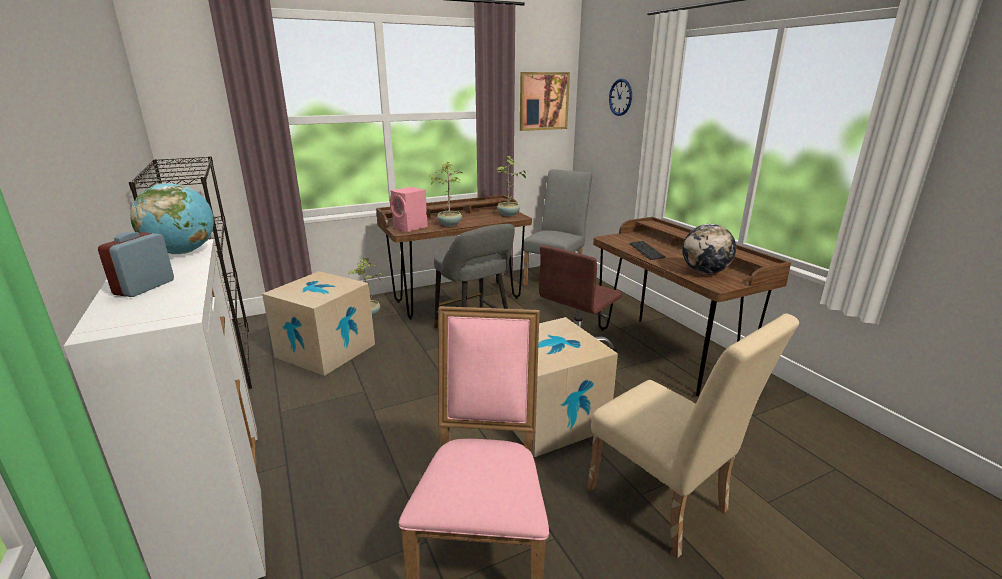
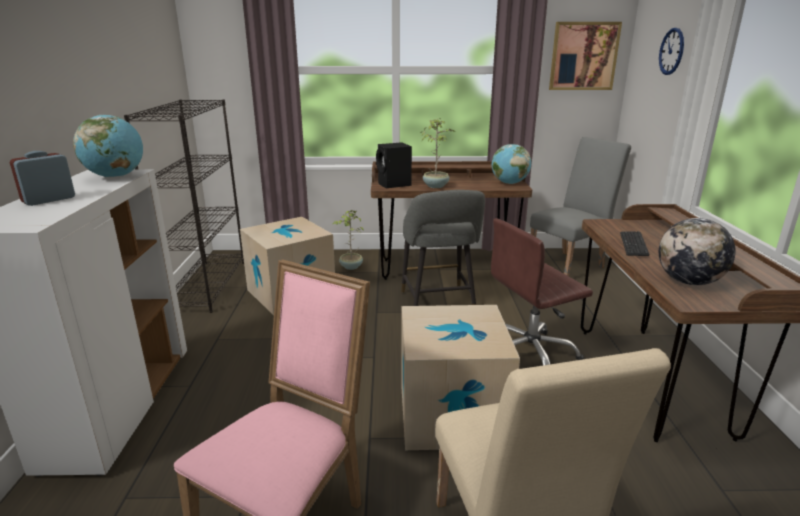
camera: 25 degrees right, 0 degrees up
pink speaker [390,187,428,232] -> black speaker [376,142,412,188]
potted plant [497,155,526,216] -> globe [492,144,531,184]

